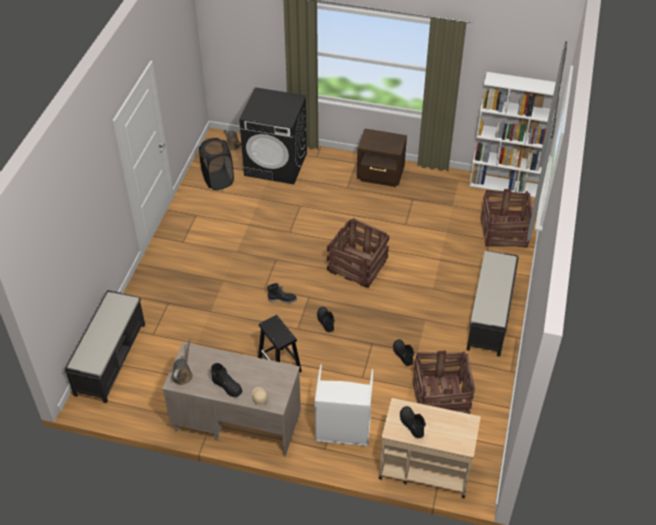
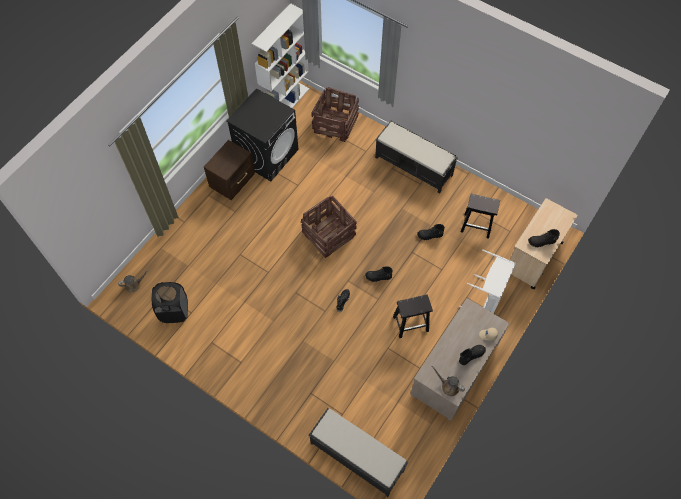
camera: 70 degrees left, 15 degrees up
black washing machine [239,87,307,184] -> black washing machine moved to [226,88,299,181]
crate [413,350,475,414] -> black stool [461,194,500,239]

